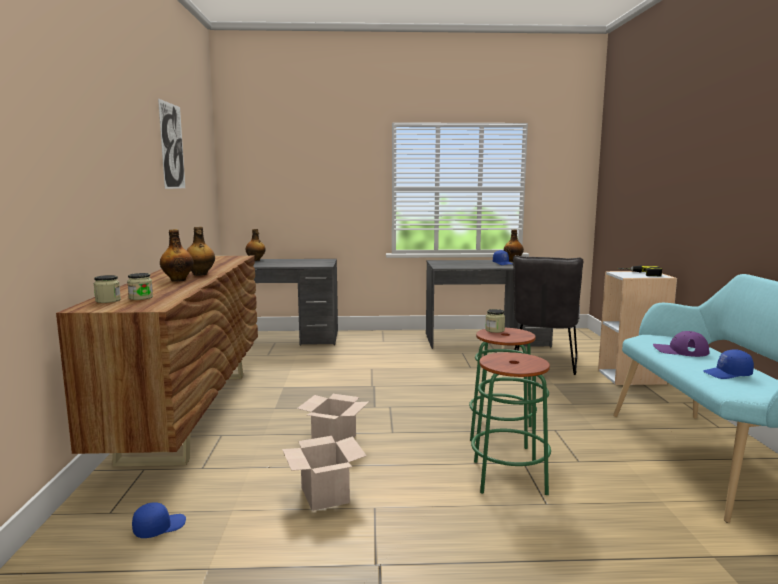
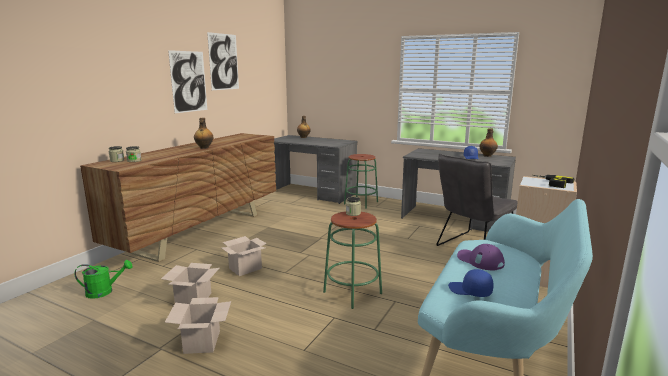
camera: 30 degrees right, 5 degrees up
blue cap [132,502,186,538] -> green watering can [75,260,133,299]
bottle [160,229,193,282] -> none
green stool [471,352,551,495] -> green stool moved to [344,154,378,209]
none -> cardboard box [165,297,231,354]
none -> picture [168,50,207,113]

